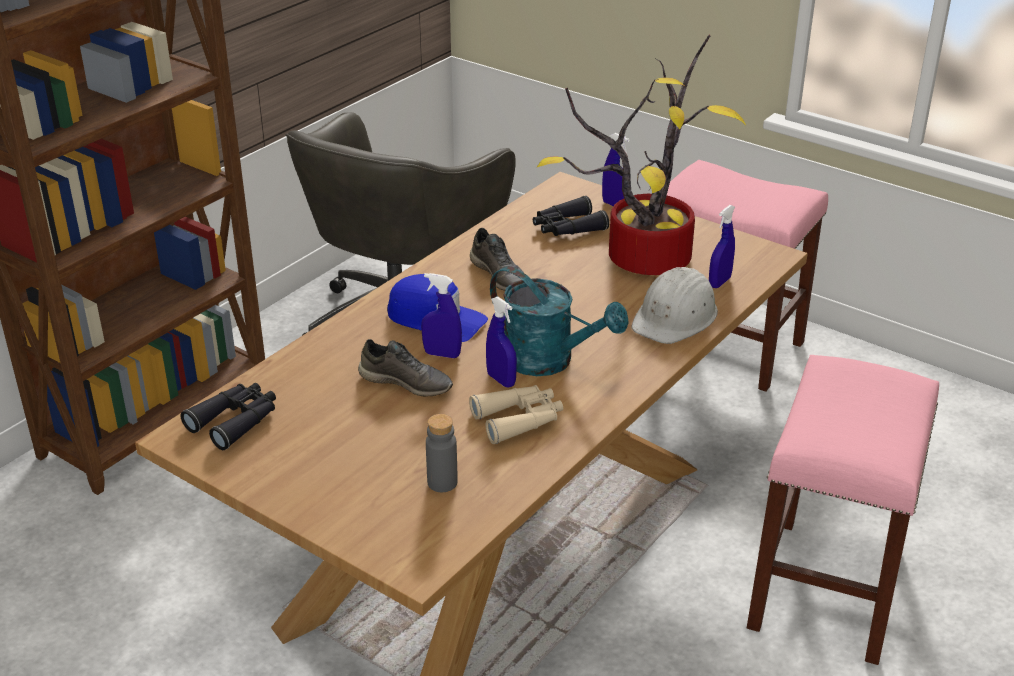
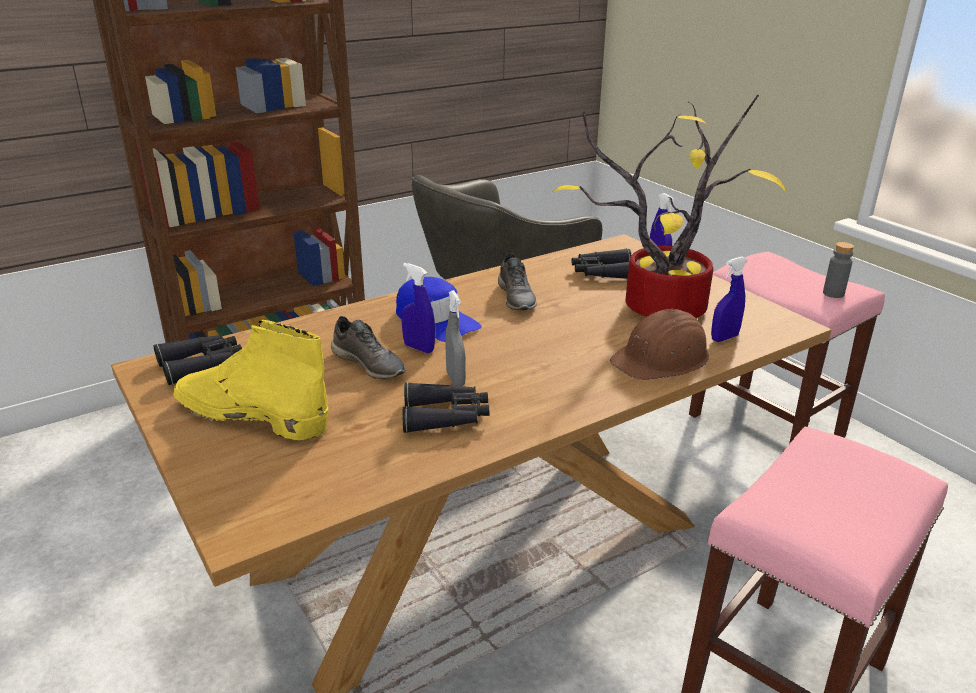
camera: 20 degrees right, 5 degrees down
grey bottle [426,414,457,492] -> grey bottle moved to [823,242,854,298]
beige binoculars [469,385,563,444] -> black binoculars [403,382,489,433]
blue spray bottle [486,296,517,388] -> grey spray bottle [446,290,466,386]
turquoise watering can [490,266,629,376] -> none
white hard hat [631,267,718,344] -> brown hard hat [610,309,709,380]
none -> yellow boot [173,320,329,440]

